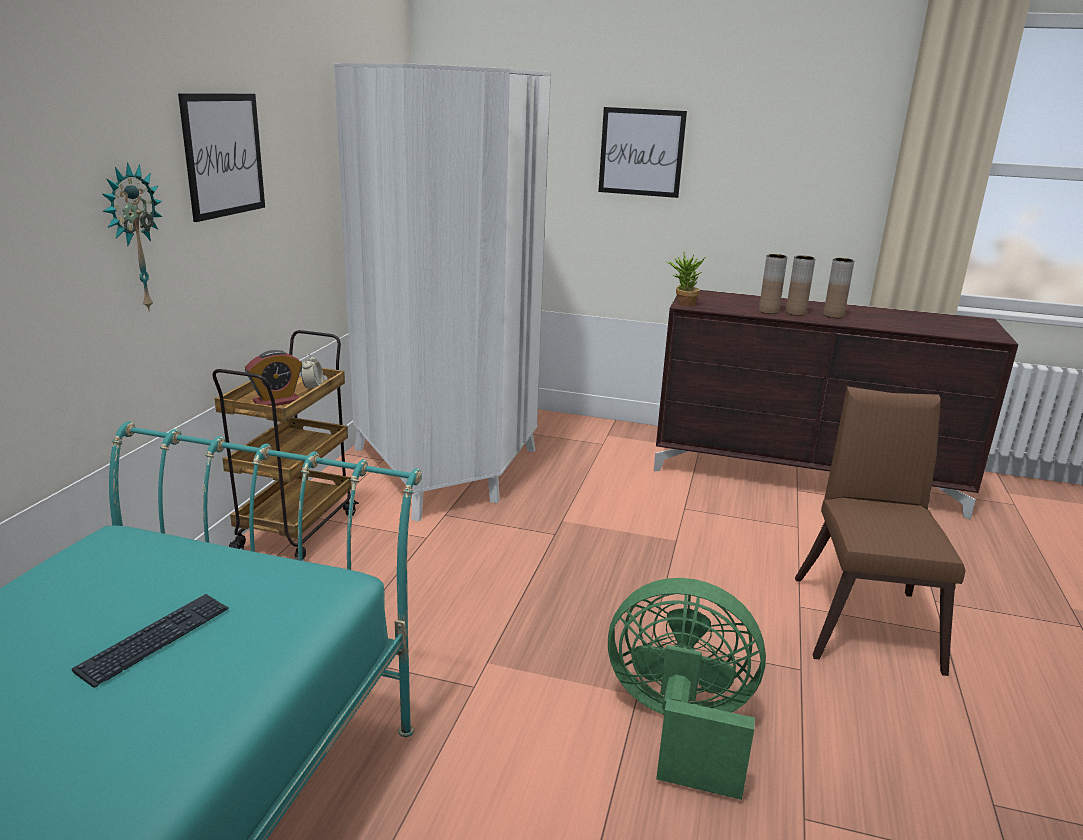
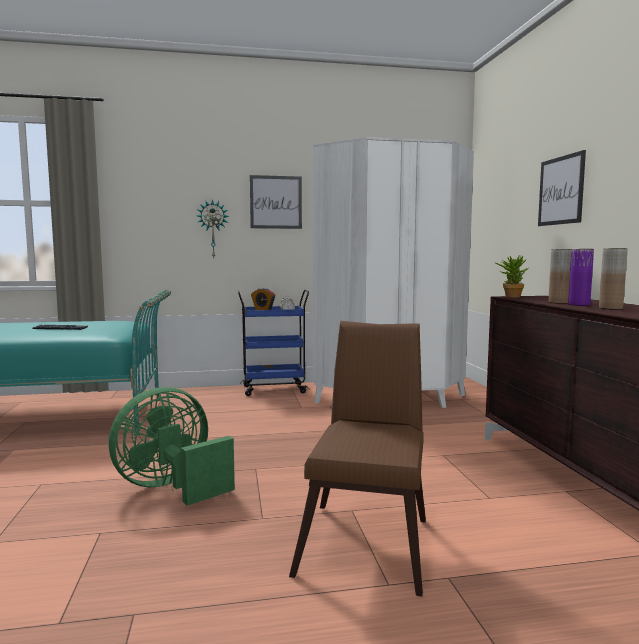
camera: 65 degrees right, 15 degrees down
brown cart [212,330,359,561] -> blue cart [238,290,309,396]
green fan [608,578,766,800] -> green fan turned 120 degrees counterclockwise [109,387,235,506]
brown vase [786,255,815,316] -> purple vase [568,249,594,306]
brown chair [795,386,966,676] -> brown chair turned 60 degrees counterclockwise [289,321,426,597]

